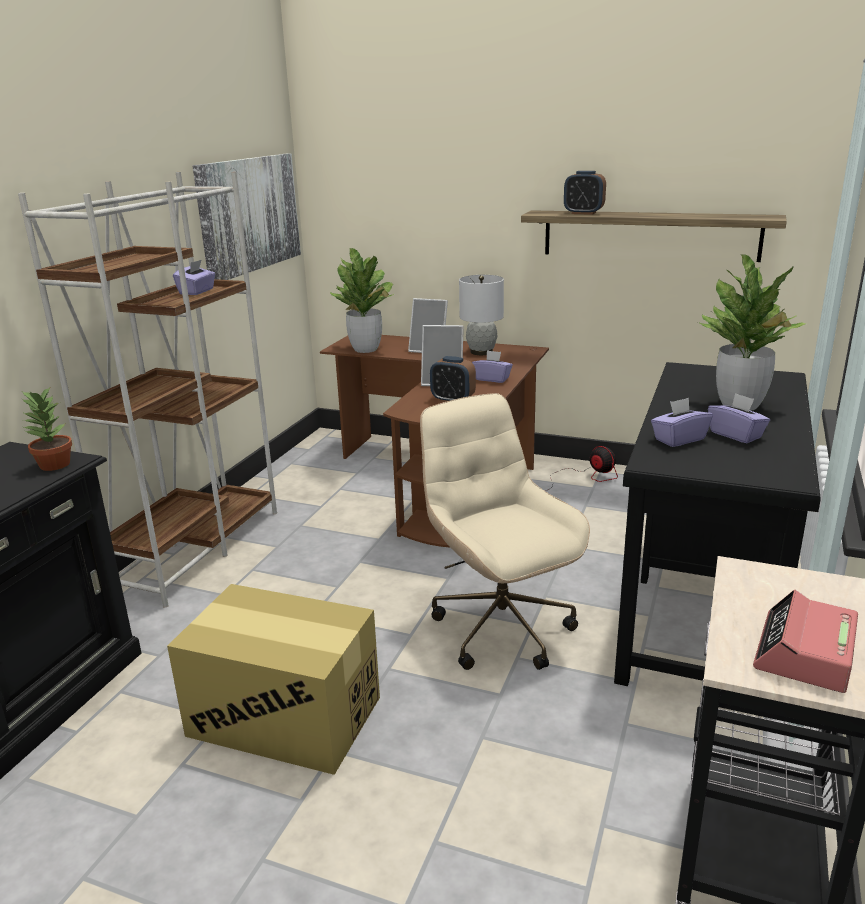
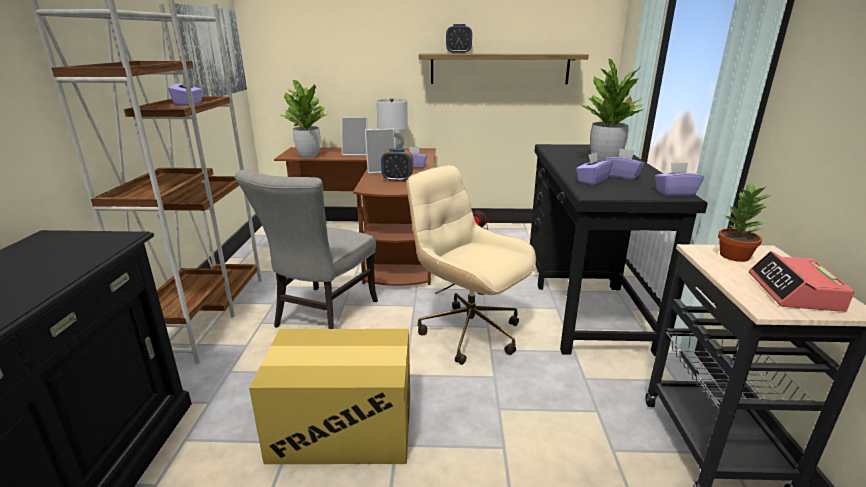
camera: 20 degrees left, 0 degrees up
potted plant [22,386,72,471] -> potted plant moved to [718,183,772,262]
none -> grey chair [234,169,378,329]
none -> purple tissue box [655,163,704,196]

